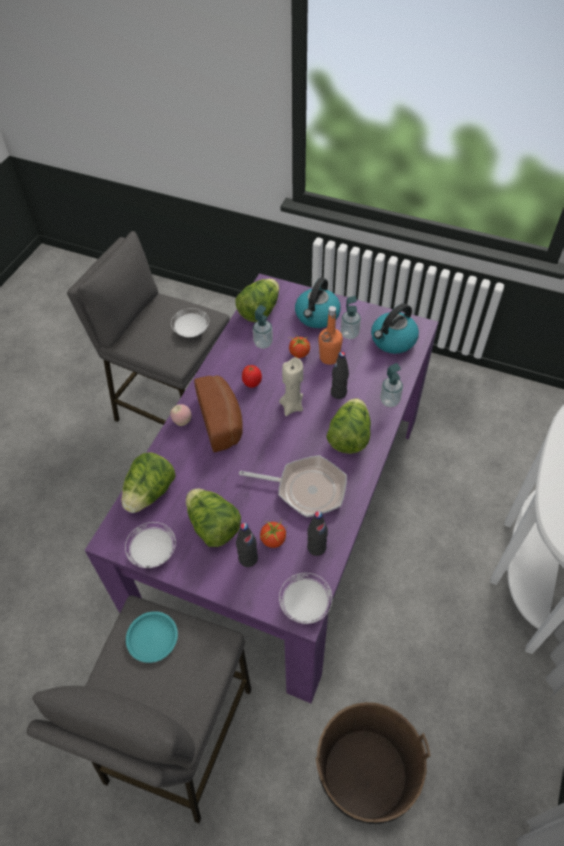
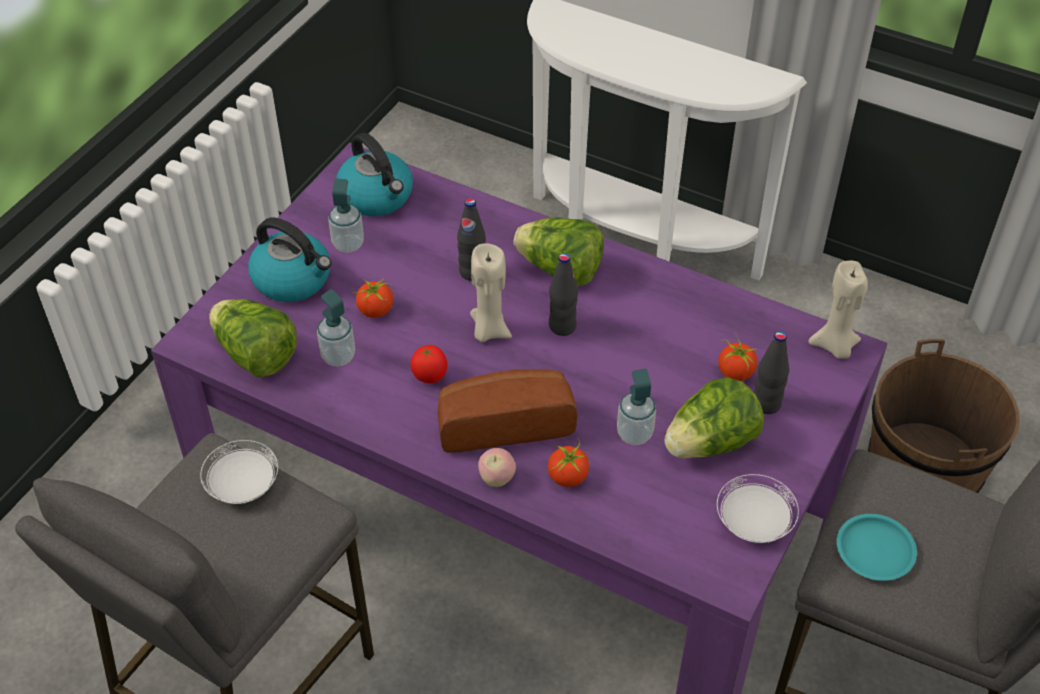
camera: 85 degrees left, 5 degrees down
lettuce [122,453,176,513] -> none
frying pan [239,455,347,517] -> none
white plate [279,573,332,624] -> beige candle [809,261,868,359]
black bottle [307,511,328,556] -> black bottle moved to [549,253,578,336]
orange bottle [318,306,343,365] -> none
soap dispenser [380,363,403,407] -> soap dispenser moved to [617,368,656,445]
none -> tomato [548,438,592,487]

